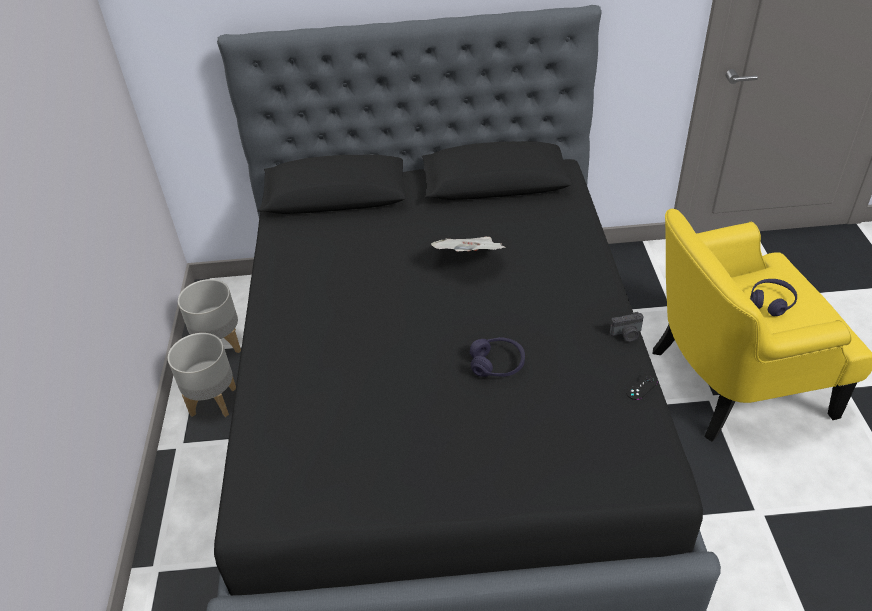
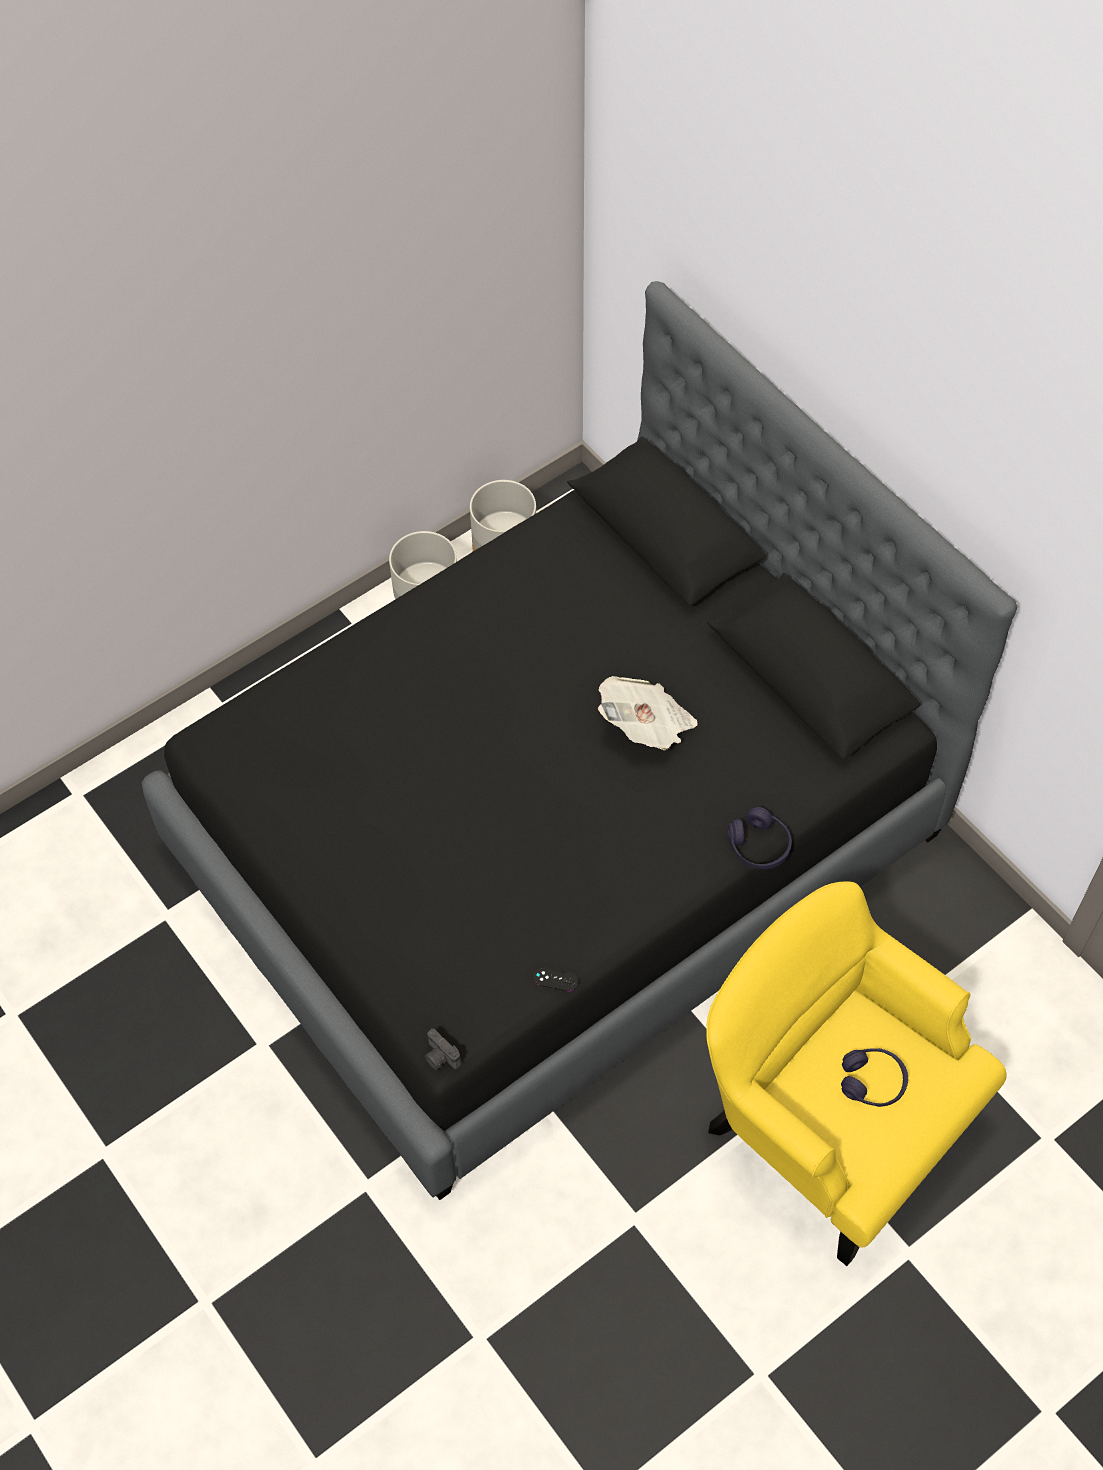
camera: 55 degrees right, 15 degrees up
purple headphones [470,337,525,377] -> purple headphones moved to [728,807,792,869]
camera [610,312,644,342] -> camera moved to [424,1029,461,1070]

